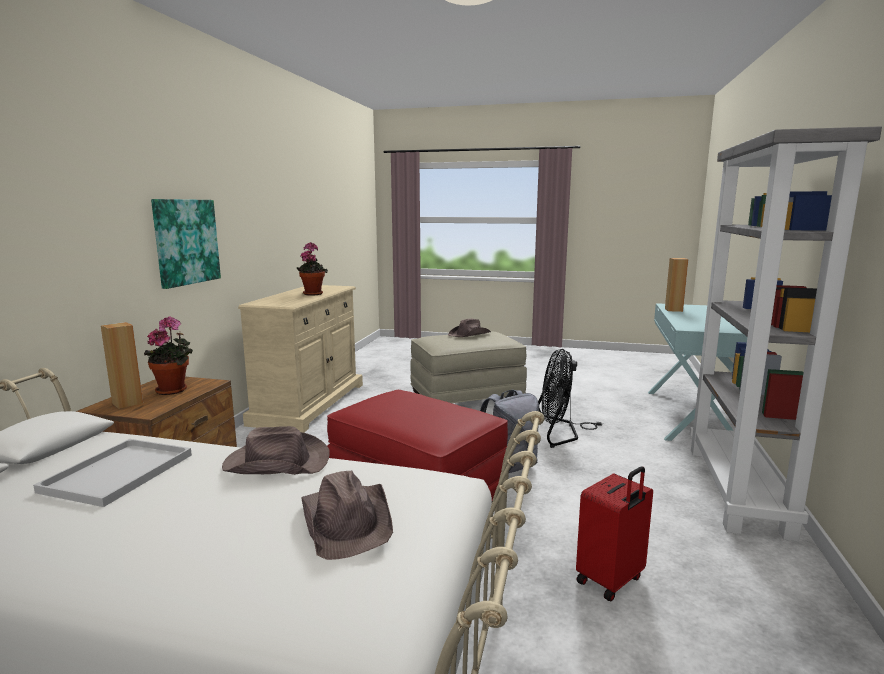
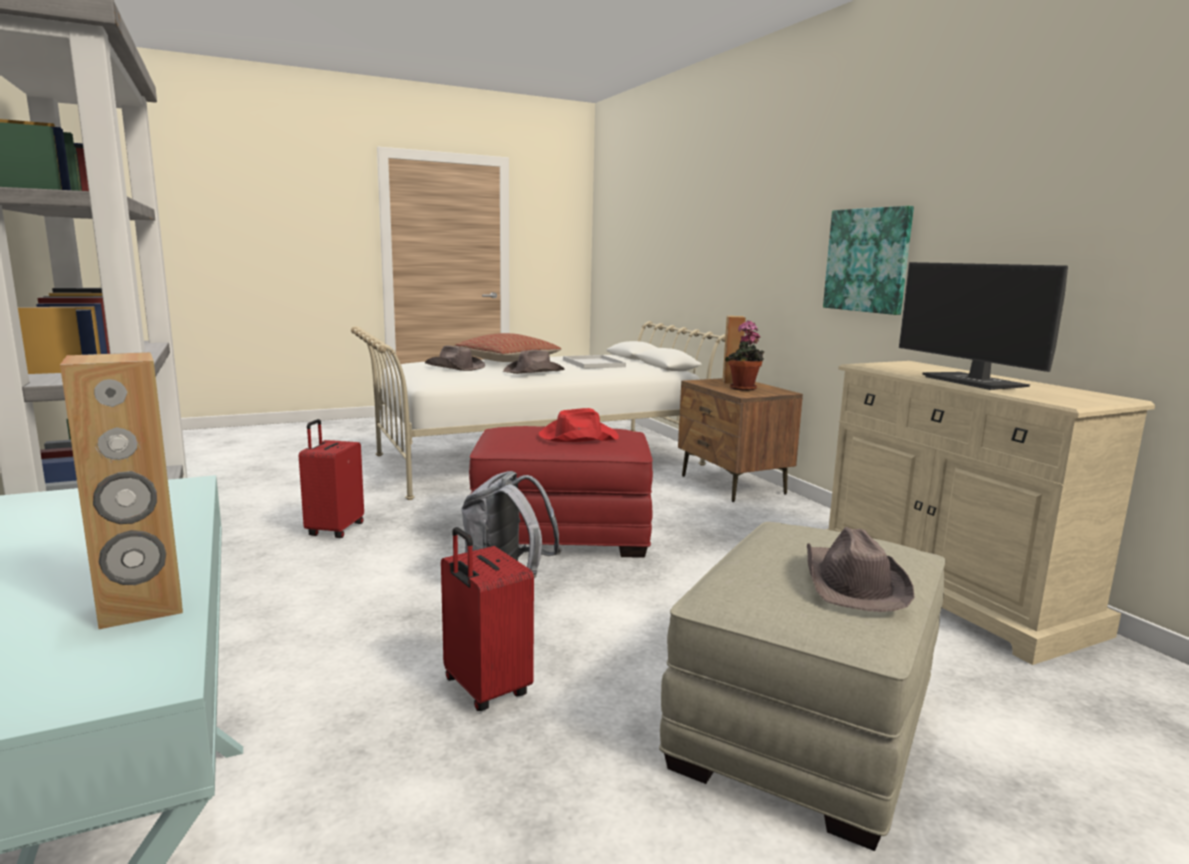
camera: 140 degrees right, 0 degrees up
potted plant [297,242,328,295] -> monitor [899,262,1068,390]
black fan [538,349,603,448] -> red suitcase [441,527,534,711]
none -> pillow [455,333,561,362]
none -> red hat [538,408,619,442]

